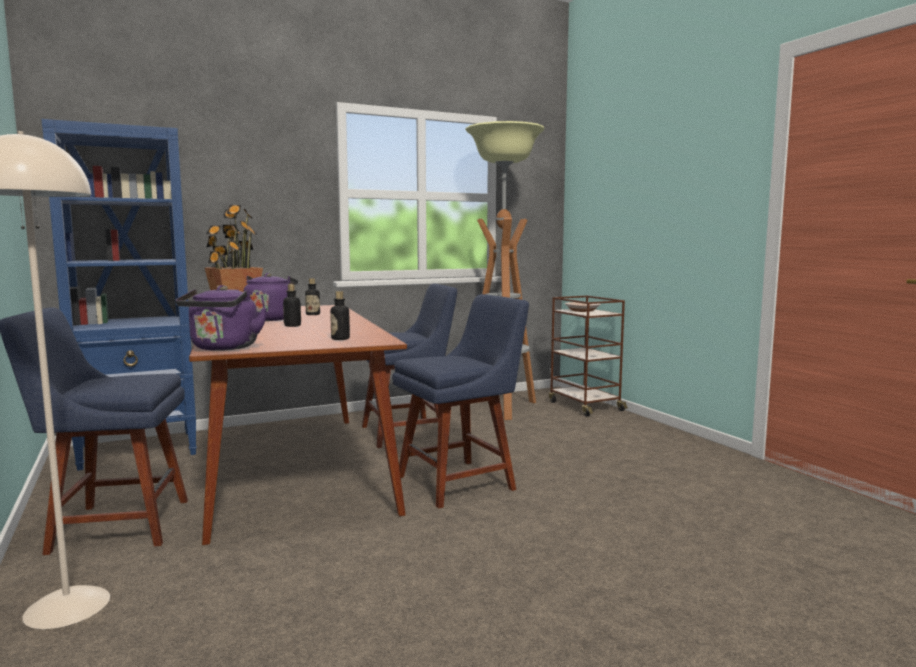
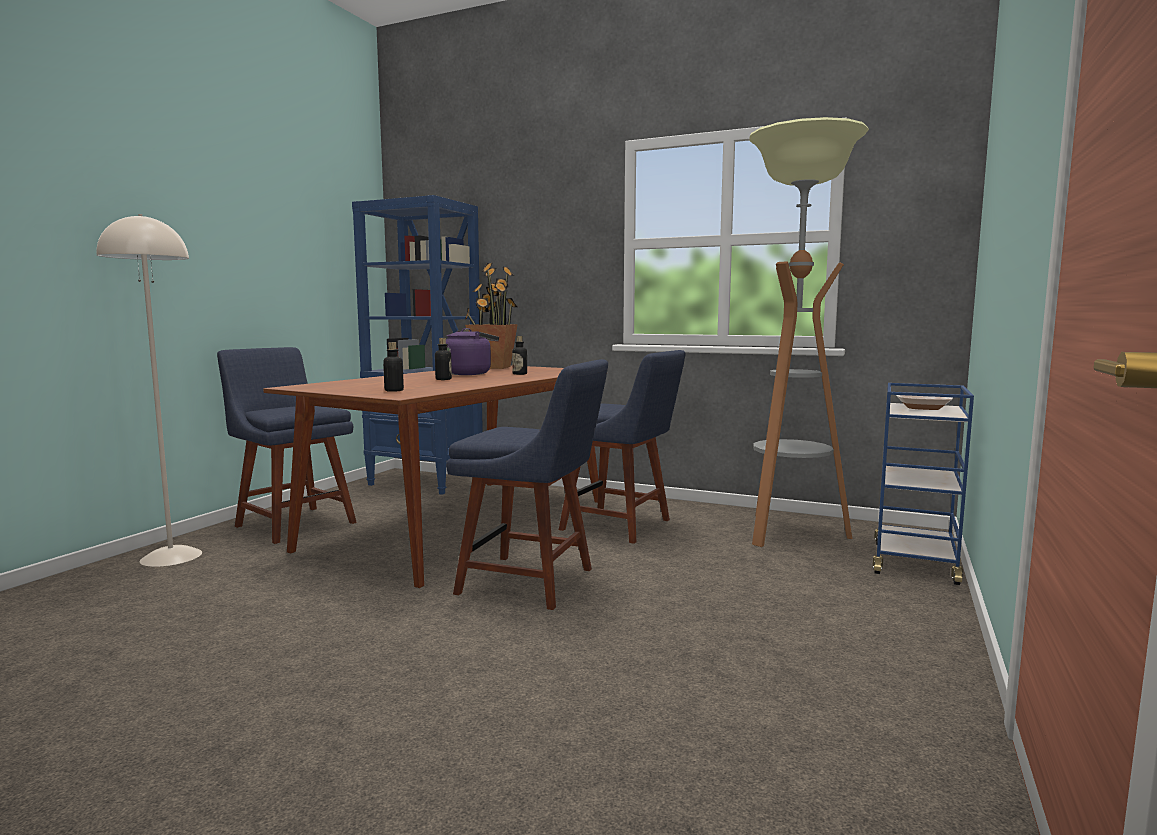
camera: 50 degrees right, 0 degrees up
purple kettle [176,285,268,351] -> none
brown cart [549,296,628,416] -> blue cart [873,383,974,585]

